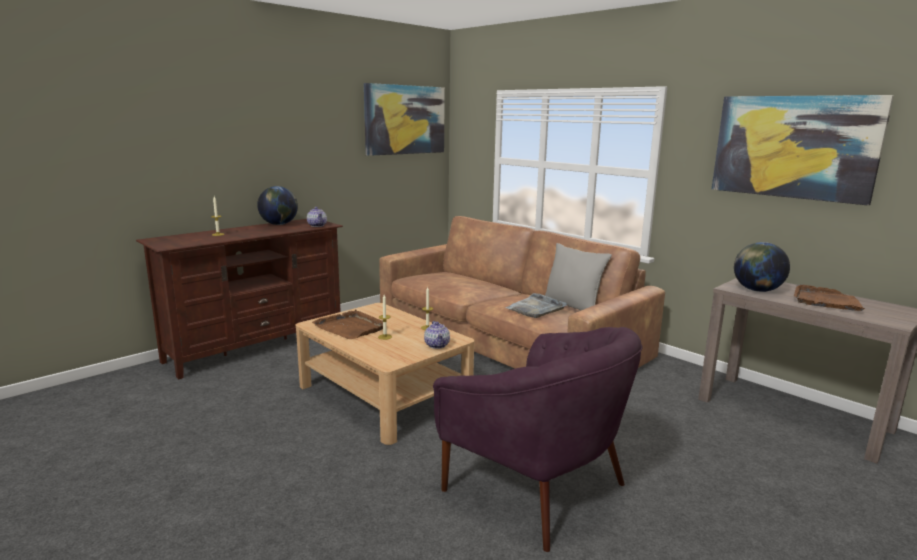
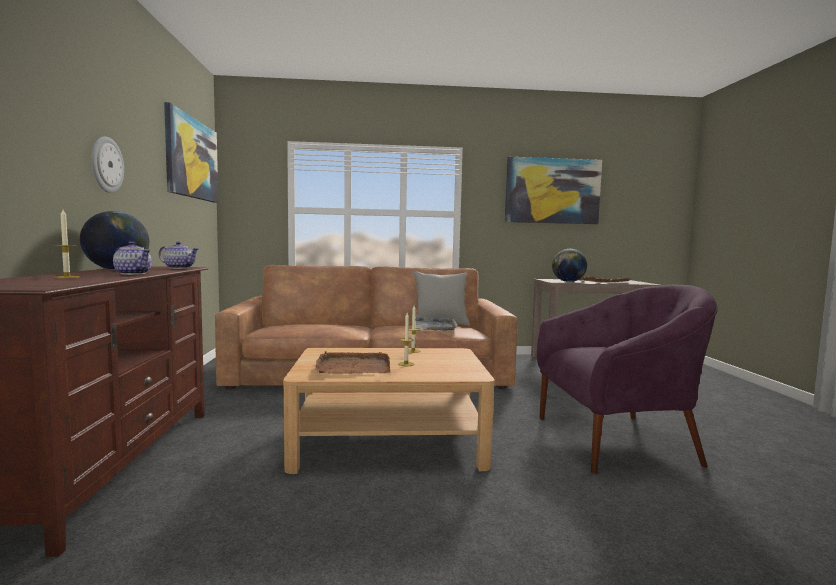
camera: 50 degrees left, 10 degrees down
teapot [424,321,450,349] -> teapot moved to [113,241,152,275]
none -> wall clock [91,136,124,193]

